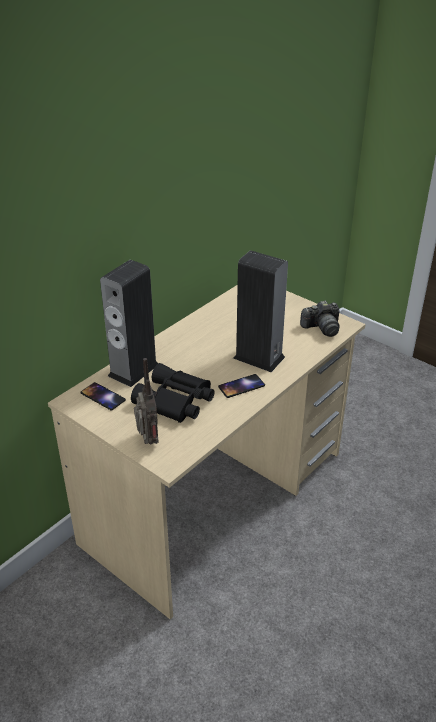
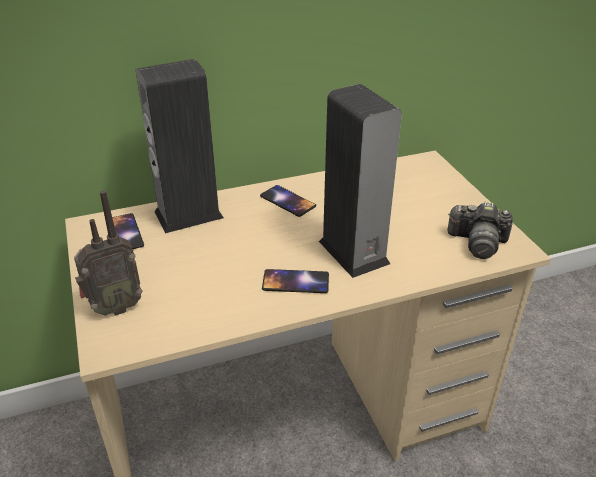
camera: 30 degrees right, 0 degrees up
black binoculars [131,363,215,423] -> none
radio [134,358,159,444] -> radio turned 45 degrees clockwise [74,190,143,316]
none -> phone [260,185,316,217]

